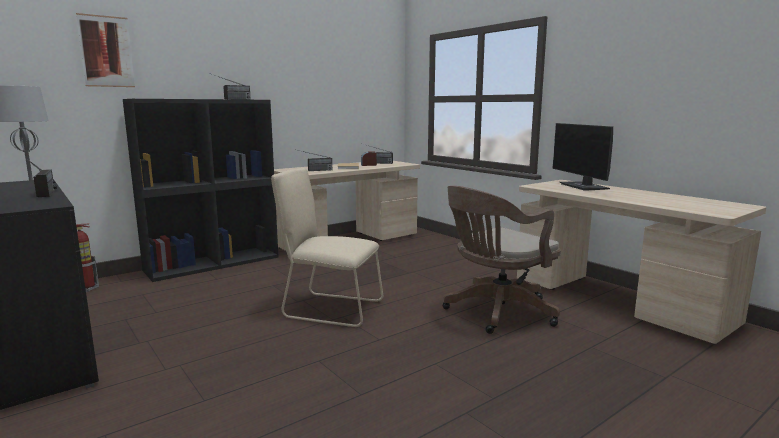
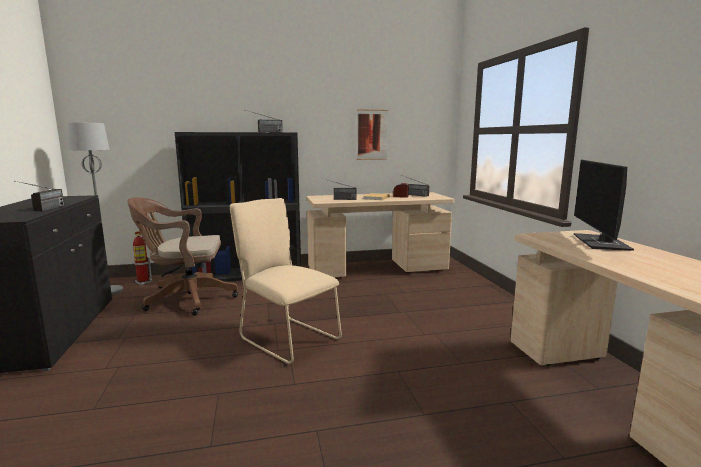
camera: 25 degrees right, 0 degrees up
picture [76,13,135,87] -> picture moved to [357,109,388,160]
brown office chair [442,186,561,334] -> brown office chair moved to [127,198,238,316]

